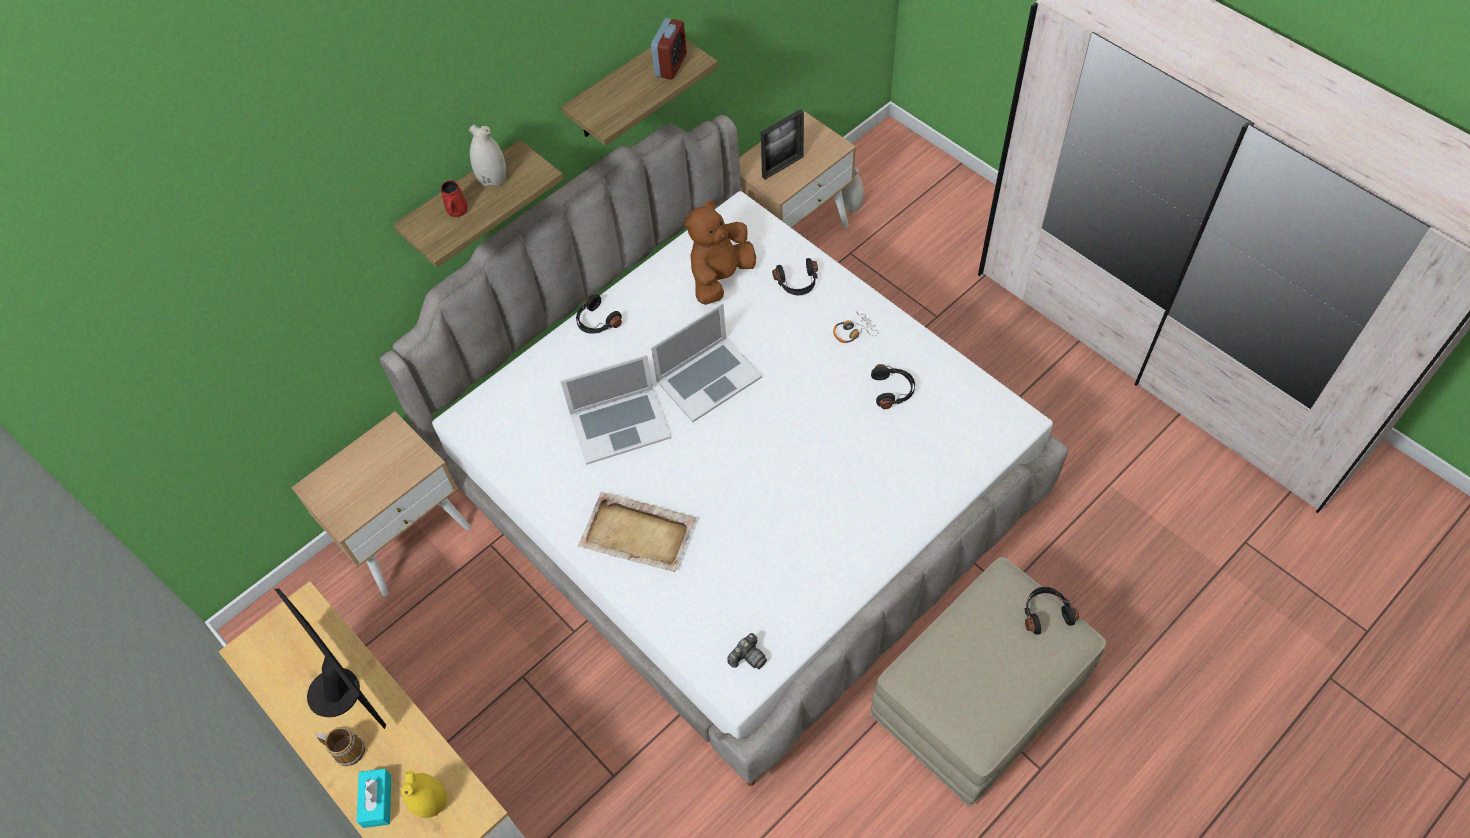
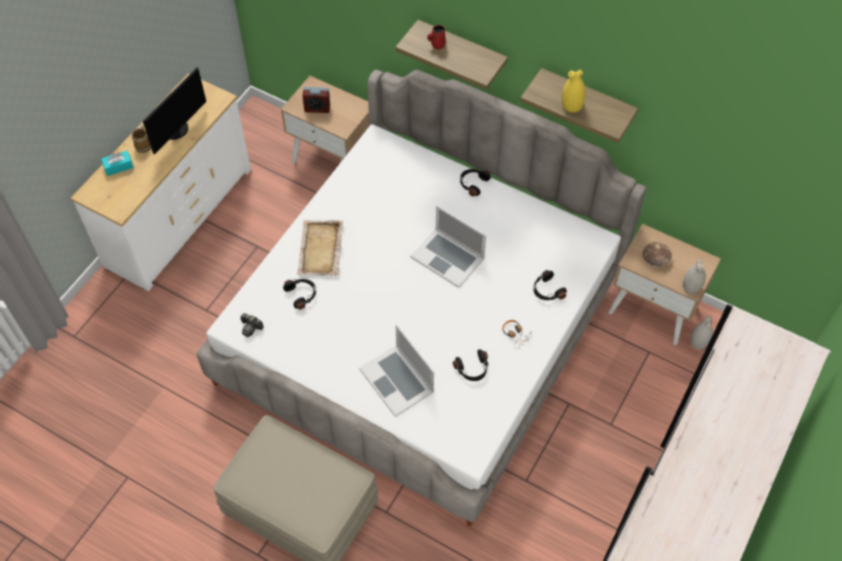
camera: 70 degrees right, 0 degrees up
yellow vase [401,770,447,818] -> yellow vase moved to [562,70,585,113]
white vase [469,125,506,186] -> white vase moved to [683,260,706,294]
laptop [561,355,671,465] -> laptop moved to [359,325,434,417]
alarm clock [651,18,687,80] -> alarm clock moved to [302,87,330,113]
brown plush toy [684,200,756,305] -> none
picture frame [761,109,804,180] -> brown bowl [643,242,672,266]
black headphones [1024,587,1079,634] -> black headphones moved to [283,279,316,310]

